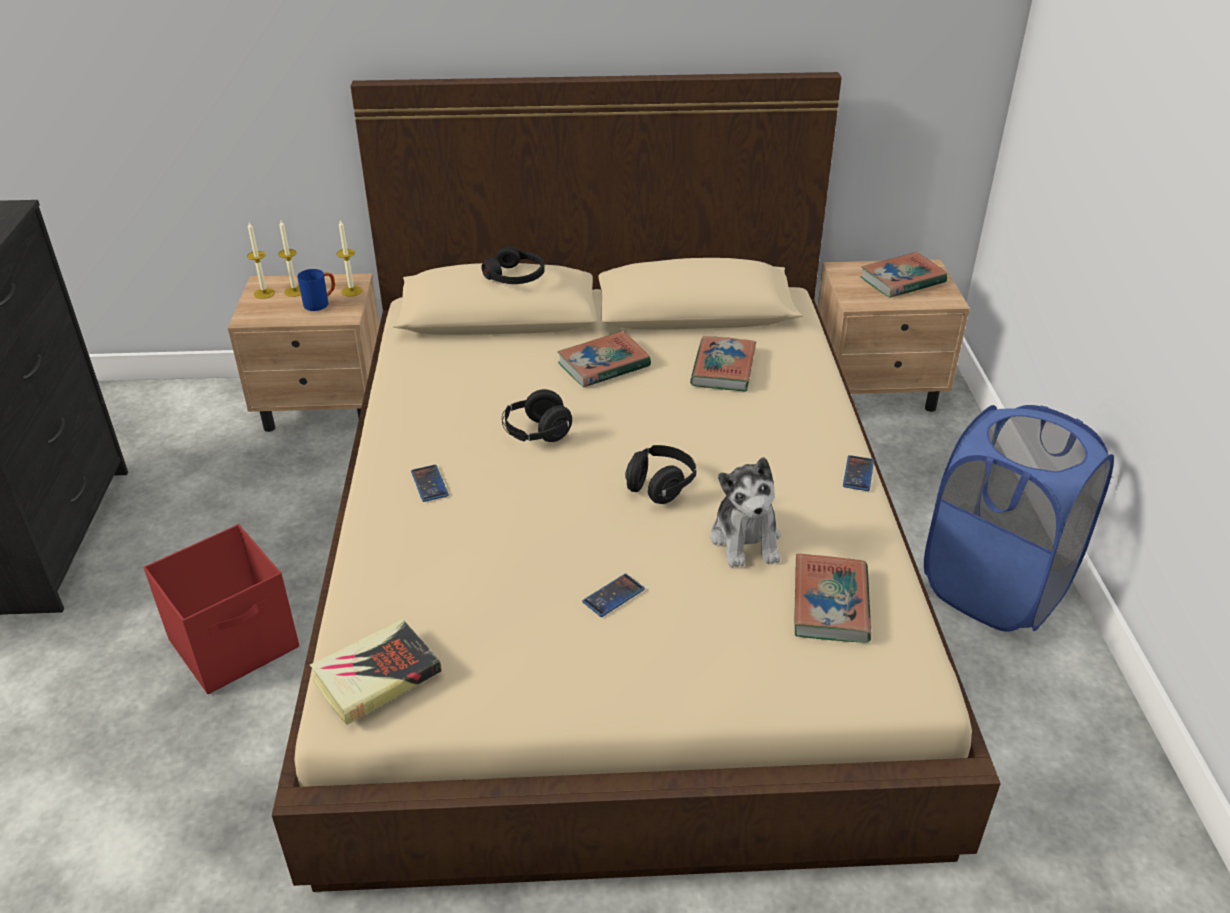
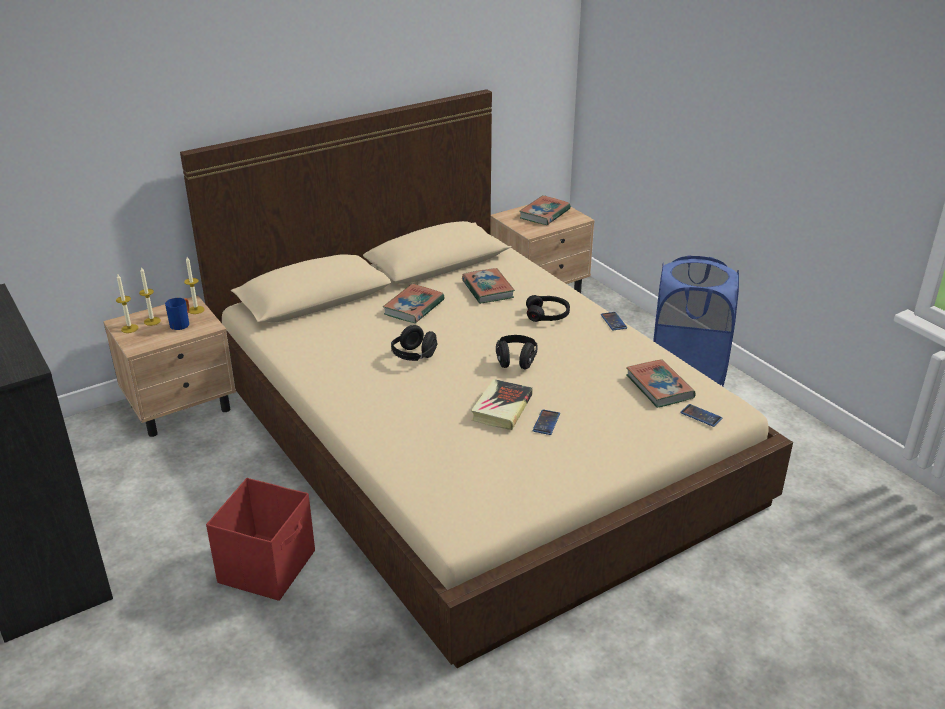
camera: 30 degrees left, 5 degrees down
book [310,619,441,725] -> book moved to [471,379,533,430]
phone [411,465,449,502] -> phone moved to [680,404,722,427]
black headphones [481,246,545,284] -> black headphones moved to [526,295,570,322]
plush toy [711,457,780,568] -> none

